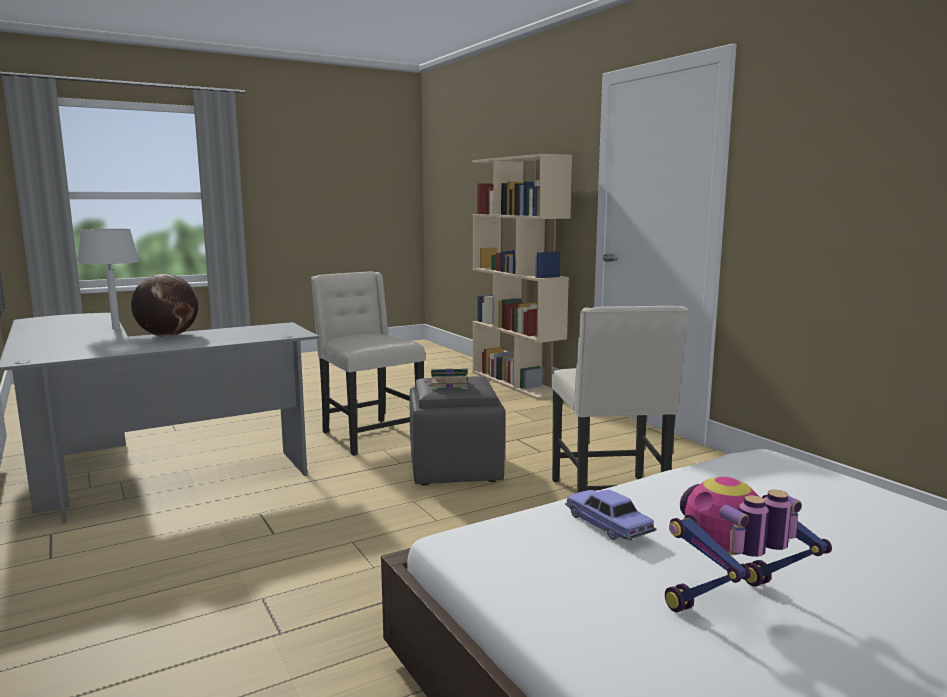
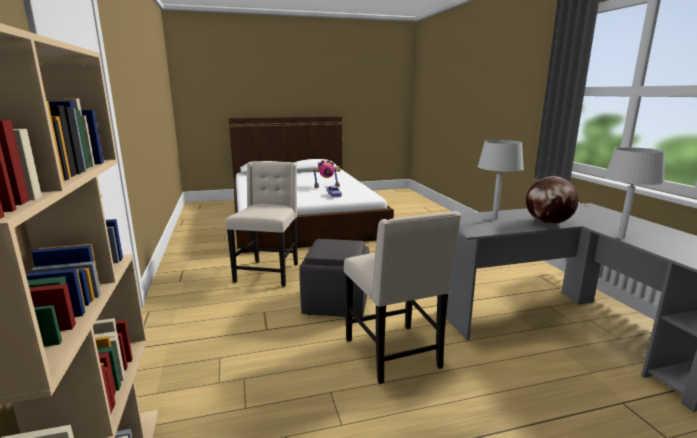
camera: 165 degrees left, 5 degrees up
book [424,368,468,390] -> none
none -> grey table lamp [478,140,524,220]

